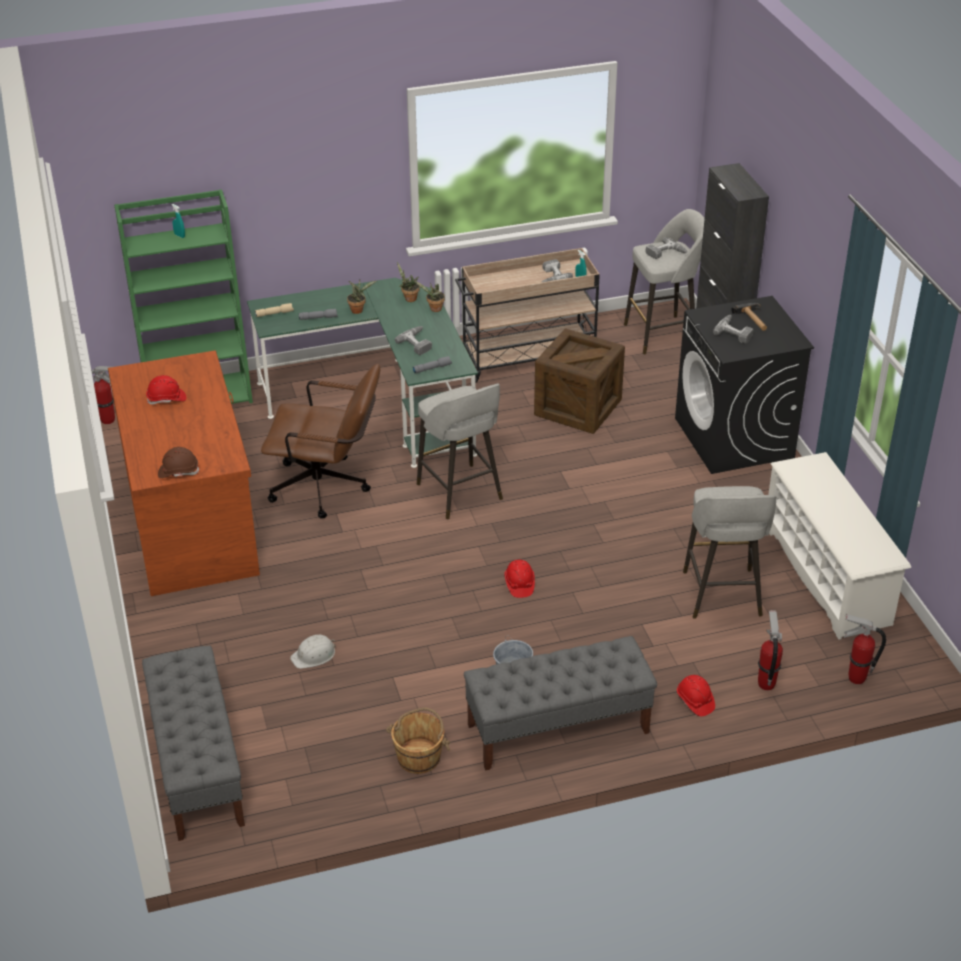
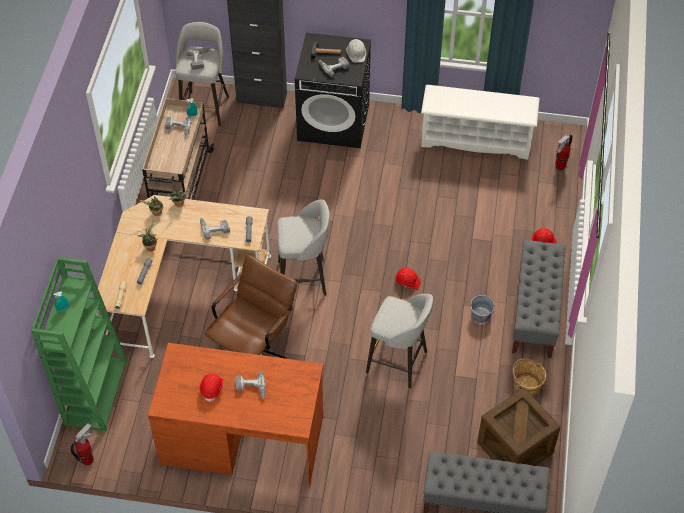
camera: 65 degrees left, 15 degrees up
brown hard hat [158,447,200,478] -> none
green desk [247,278,478,468] -> beige desk [96,195,271,358]
white hard hat [290,635,335,669] -> white hard hat moved to [347,39,366,63]
crate [534,328,625,434] -> crate moved to [477,388,560,466]
grey stool [683,486,777,619] -> grey stool moved to [366,294,433,388]
fire extinguisher [758,610,783,690] -> none
none -> power drill [235,372,265,398]

